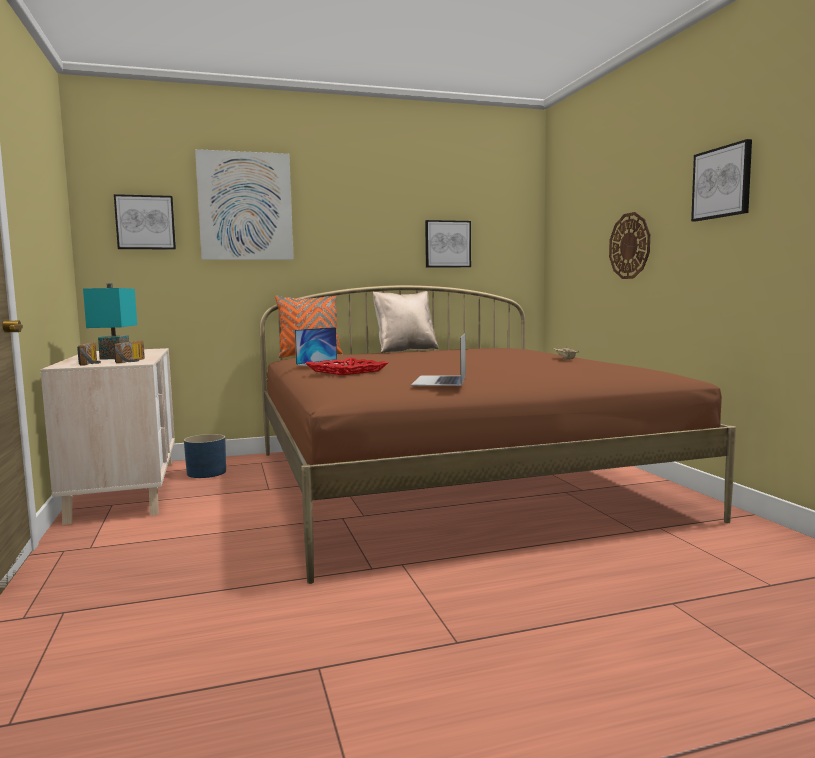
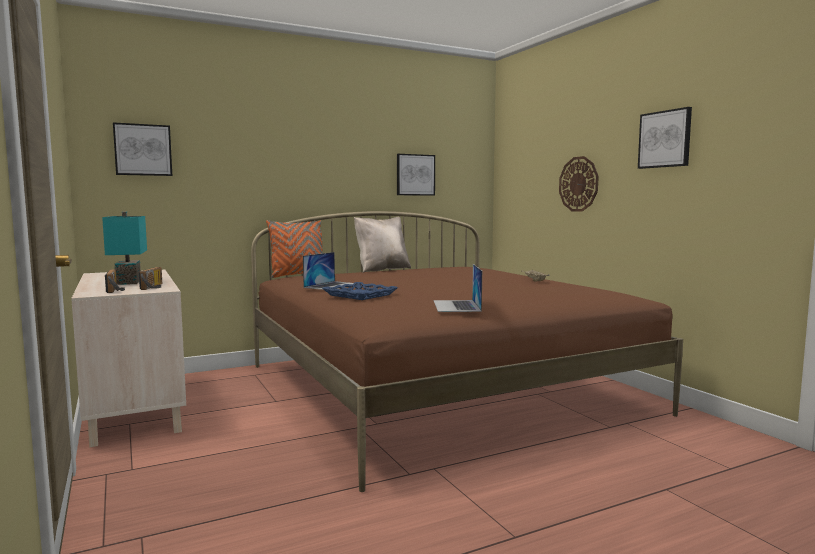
camera: 10 degrees left, 0 degrees up
blue planter [184,434,226,478] -> none
picture [195,149,294,260] -> none
red tray [305,358,388,375] -> blue tray [322,282,398,300]

